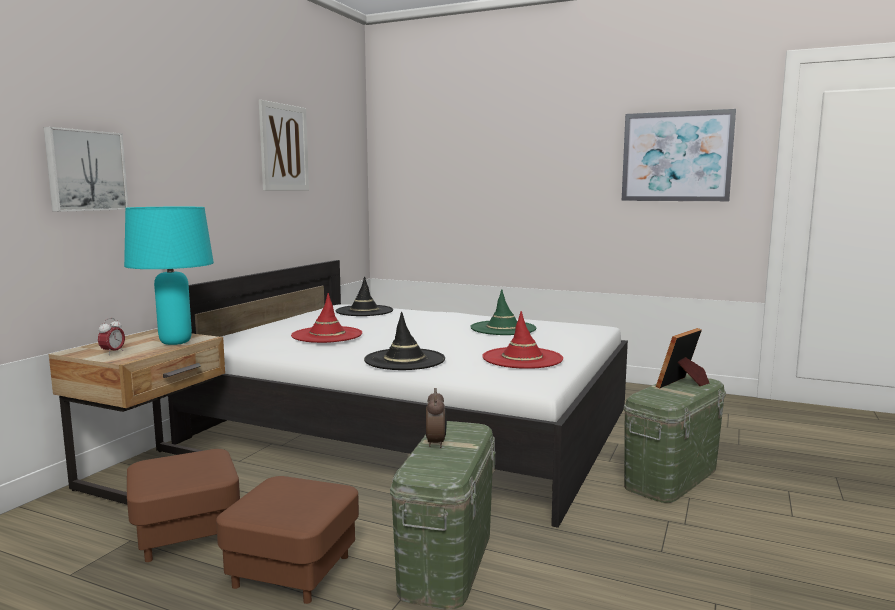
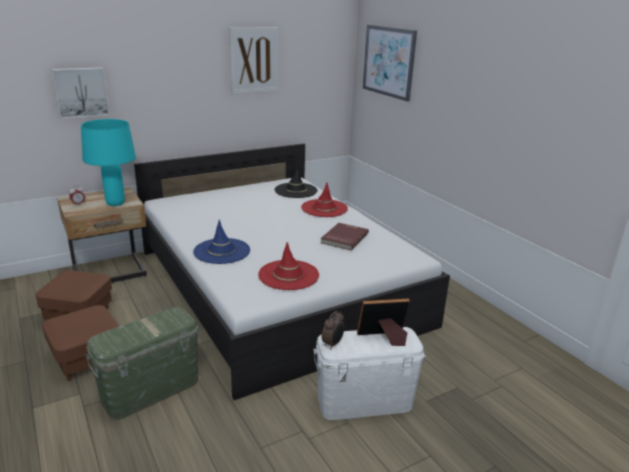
camera: 35 degrees right, 15 degrees up
red hat [291,293,362,343] -> red hat moved to [301,183,348,217]
black hat [364,312,445,370] -> blue hat [193,220,250,264]
alarm clock [426,388,447,448] -> alarm clock moved to [322,311,344,349]
green hat [470,289,537,335] -> red book [321,223,369,250]
picture [622,109,736,201] -> picture moved to [363,25,417,102]
green storage box [624,374,726,503] -> white storage box [313,327,426,420]

